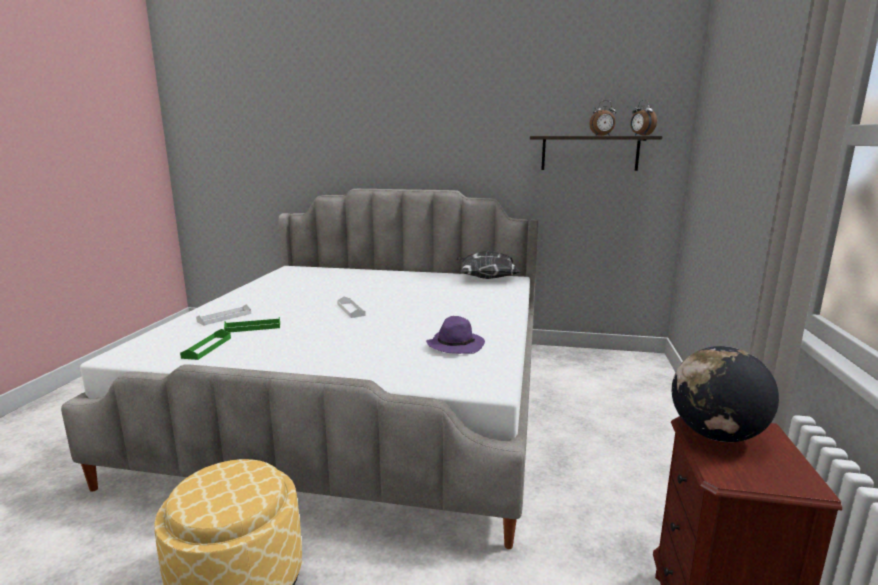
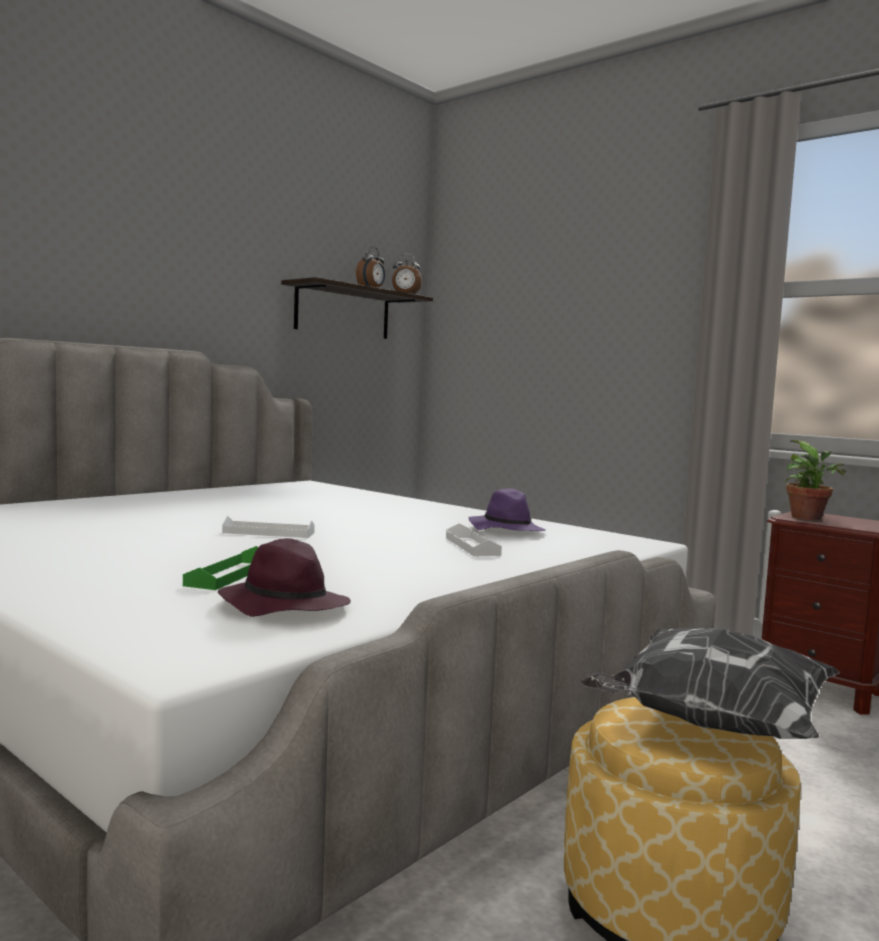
camera: 60 degrees left, 10 degrees down
green tray [180,329,231,360] -> purple hat [218,538,351,617]
white tray [196,304,251,325] -> white tray moved to [446,523,502,556]
pillow [456,250,521,279] -> pillow moved to [581,627,840,739]
globe [672,346,779,442] -> potted plant [783,440,846,520]

